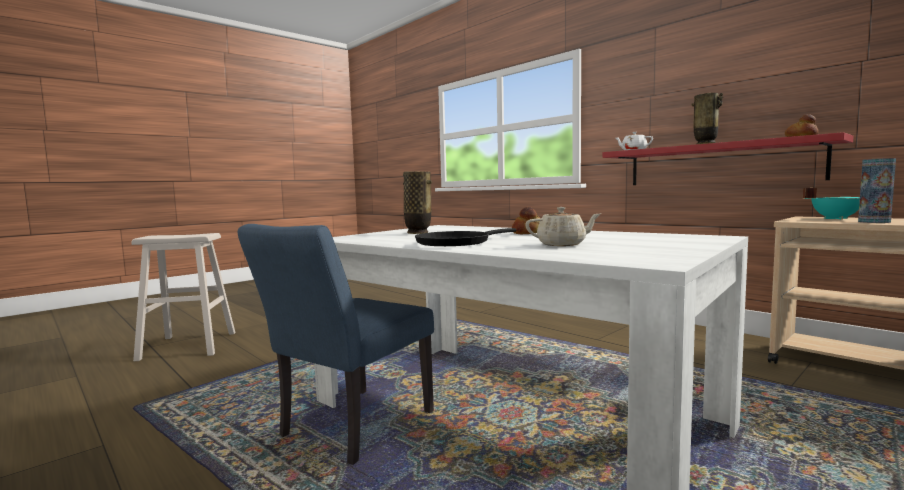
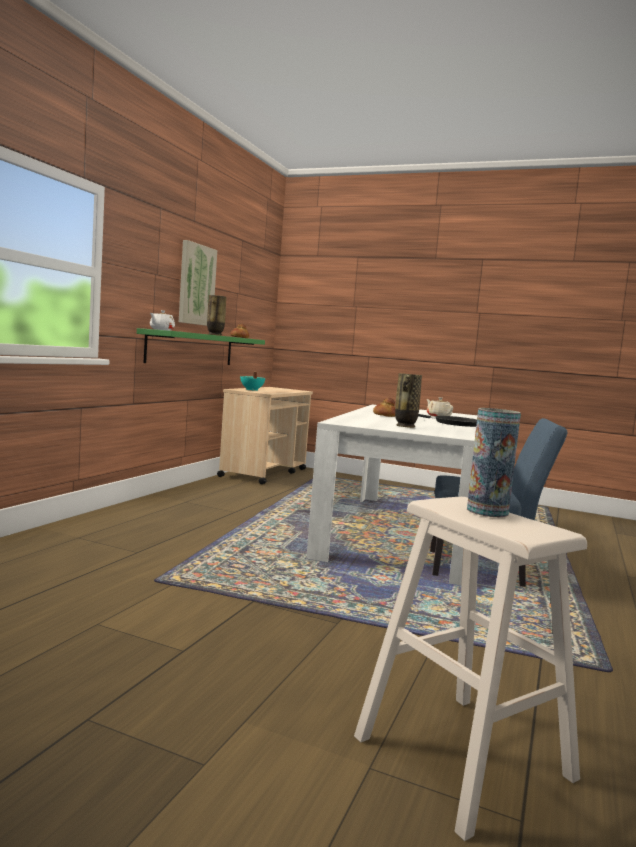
camera: 115 degrees left, 0 degrees up
red shelf [602,132,854,185] -> green shelf [137,328,265,365]
vase [858,158,896,223] -> vase moved to [467,408,521,517]
none -> picture [179,240,217,326]

